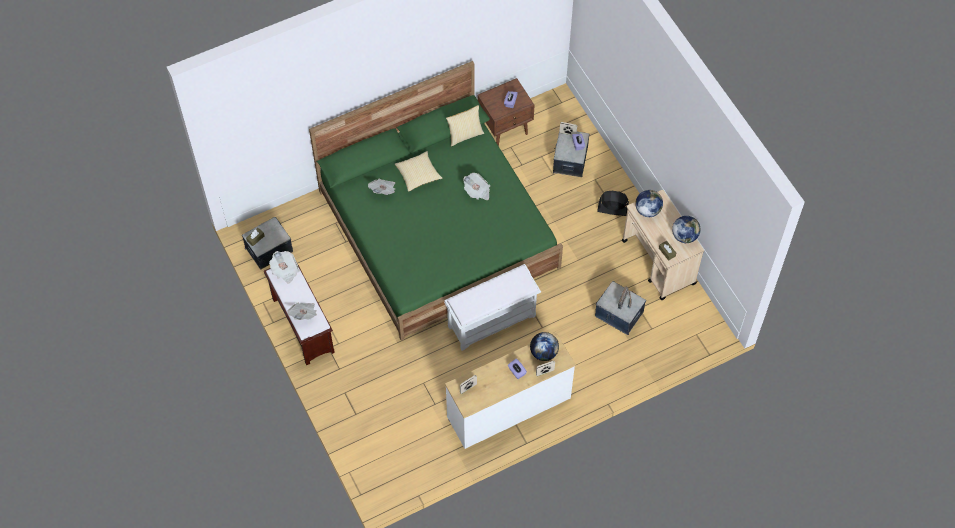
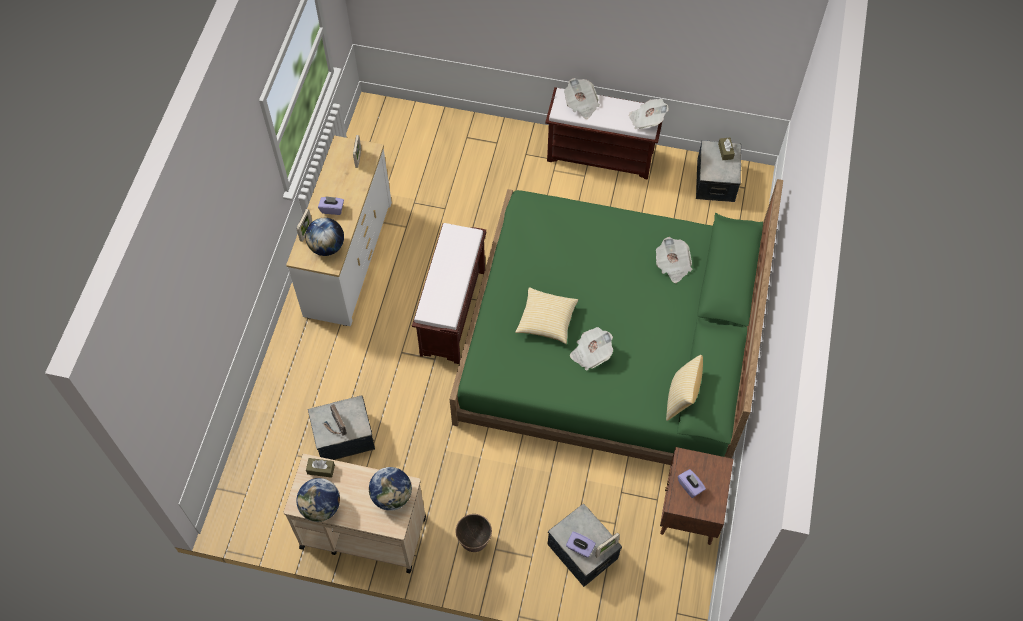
camera: 130 degrees right, 0 degrees up
pillow [394,151,442,192] -> pillow moved to [515,287,578,344]
white bench [444,264,541,351] -> brown bench [412,223,486,364]
black fan [597,191,629,216] -> planter [455,514,492,552]

